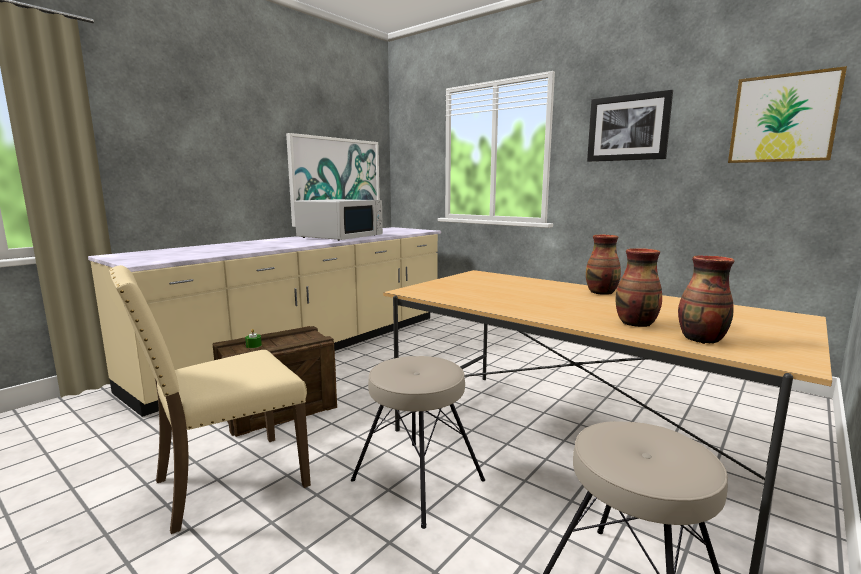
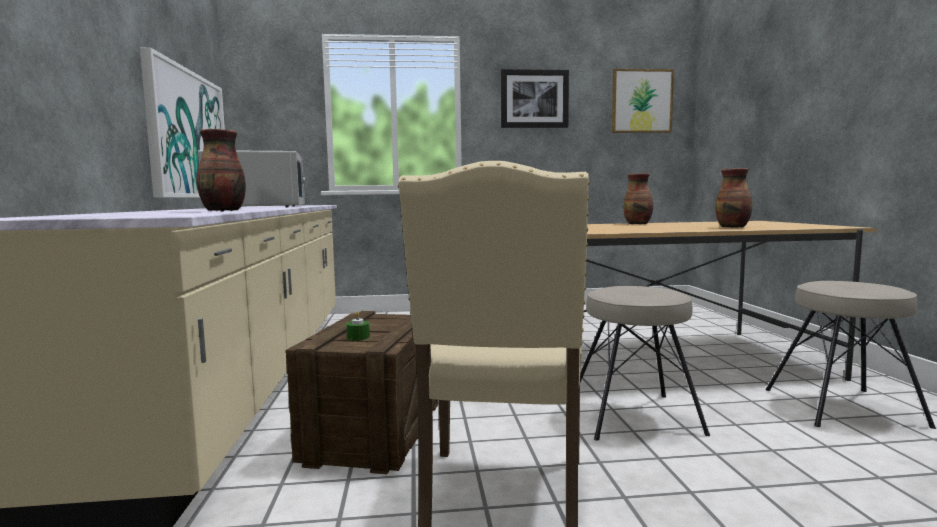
camera: 45 degrees left, 5 degrees down
vase [678,255,735,344] -> vase moved to [196,129,246,211]

